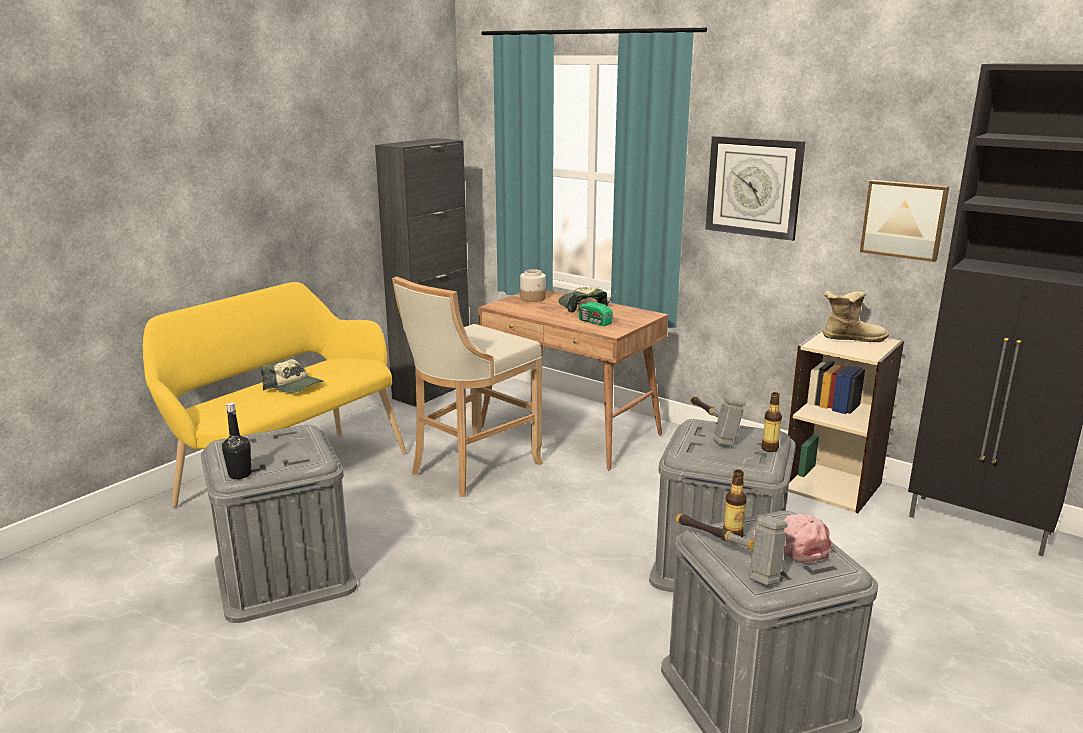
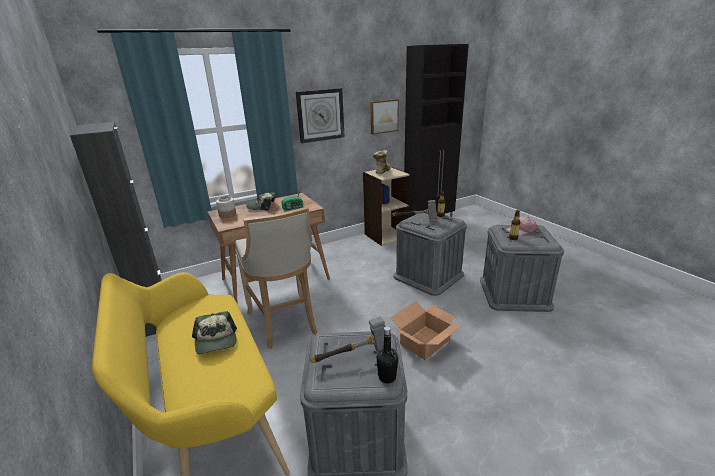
camera: 65 degrees left, 5 degrees up
cap [261,358,324,393] -> cap turned 105 degrees clockwise [192,311,237,354]
hammer [675,514,788,586] -> hammer moved to [310,317,386,363]
none -> cardboard box [390,301,463,360]

